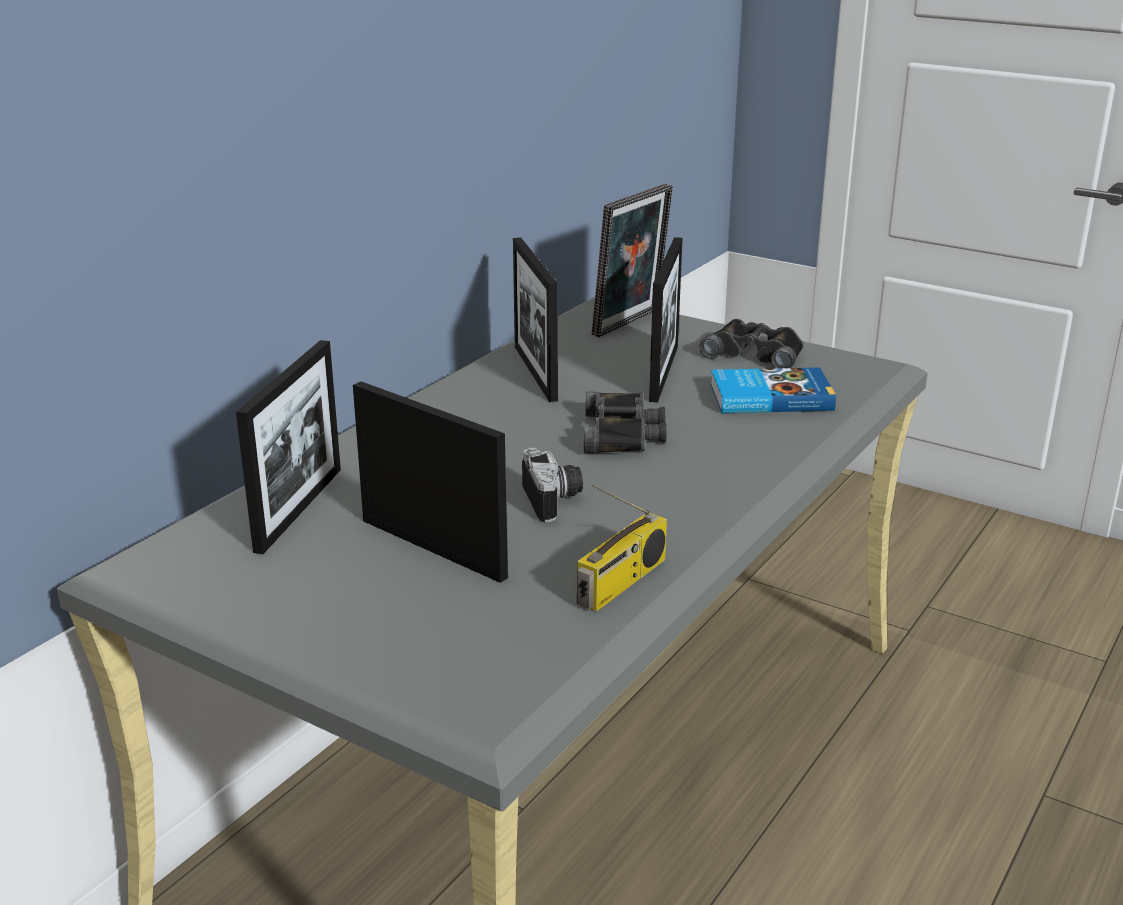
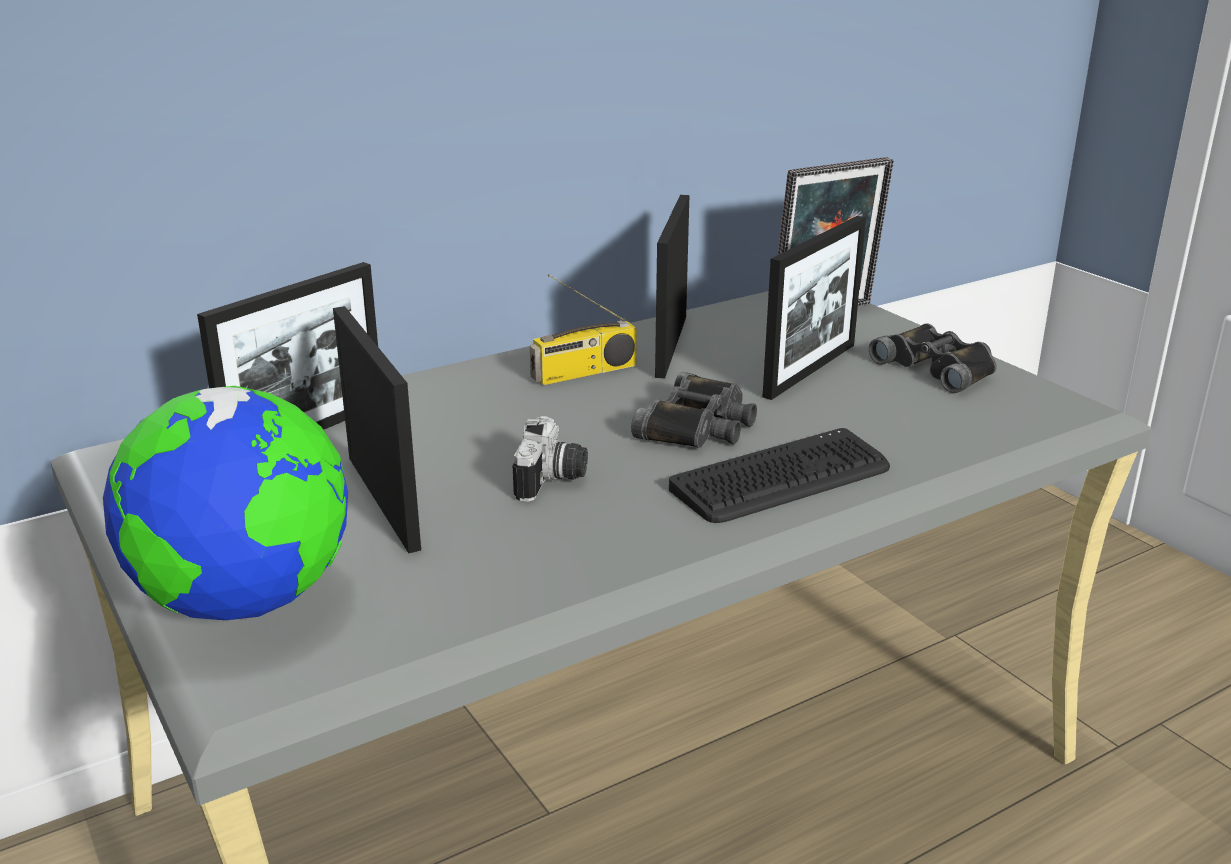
camera: 25 degrees right, 0 degrees up
radio [577,485,667,612] -> radio moved to [530,274,637,385]
book [710,367,836,413] -> none
none -> globe [103,386,348,620]
none -> keyboard [669,428,890,523]

